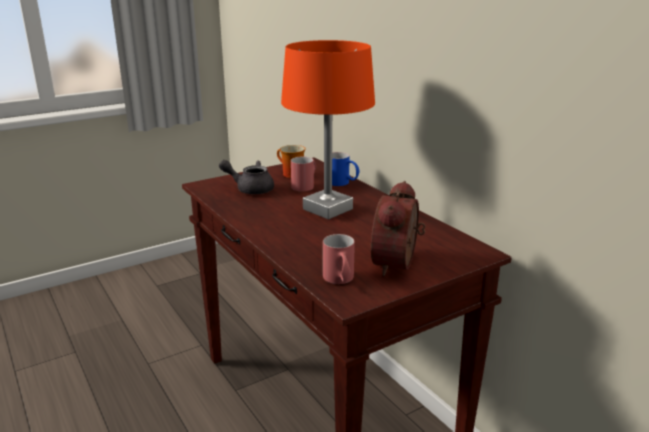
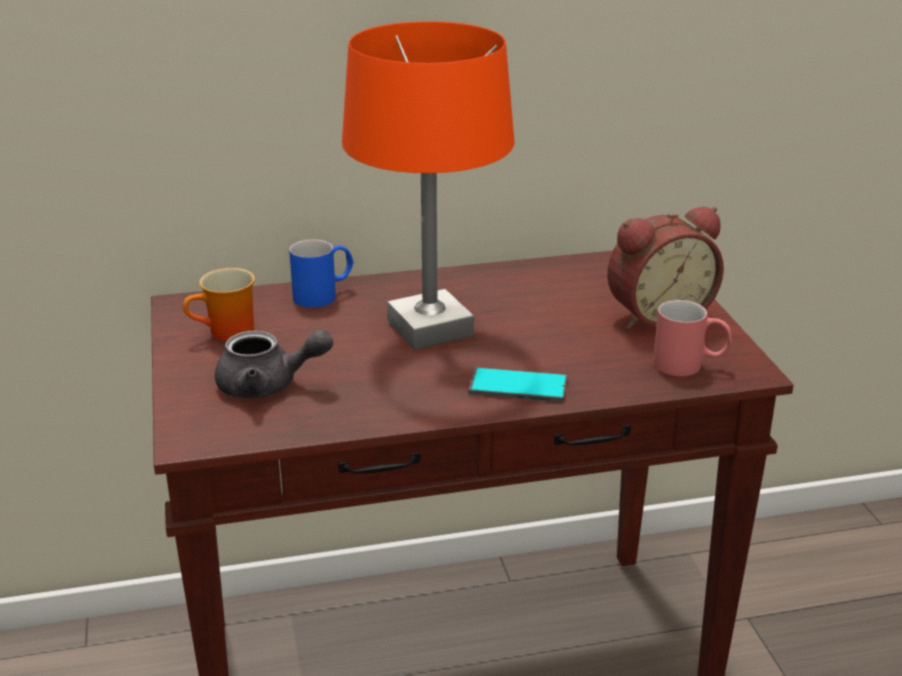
camera: 70 degrees left, 5 degrees up
grey teapot [219,160,274,194] -> grey teapot turned 120 degrees counterclockwise [215,329,333,398]
red mug [291,157,316,192] -> none
alarm clock [371,181,425,276] -> alarm clock turned 60 degrees counterclockwise [607,207,724,329]
none -> phone [469,367,567,402]

